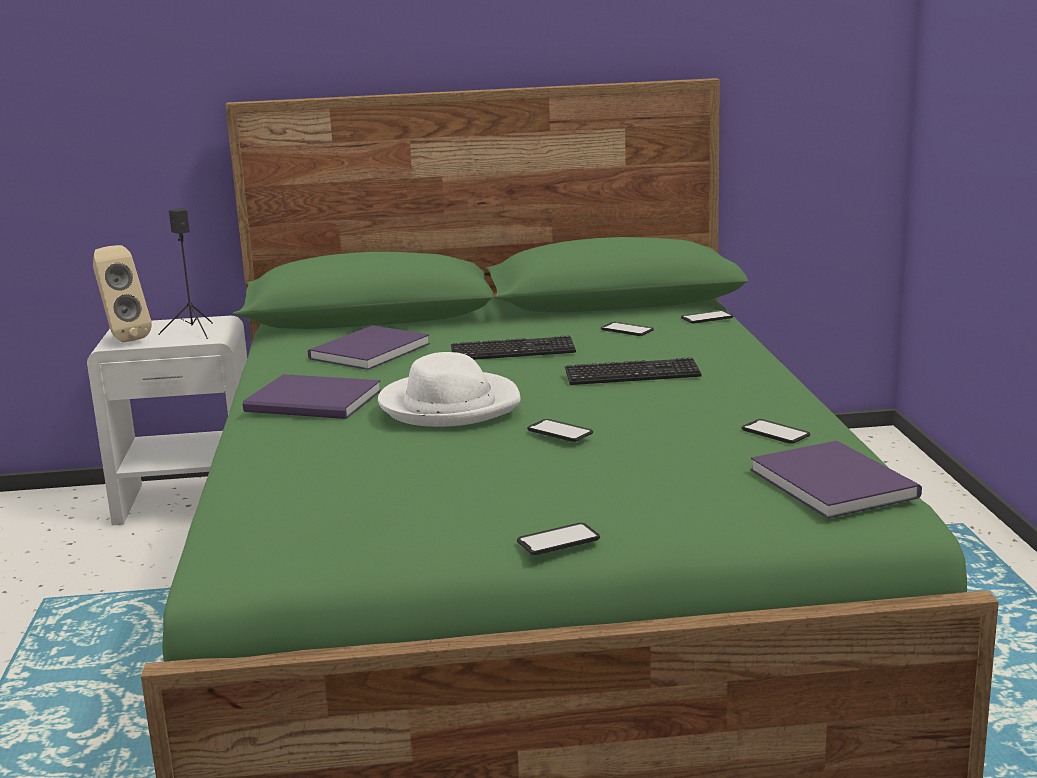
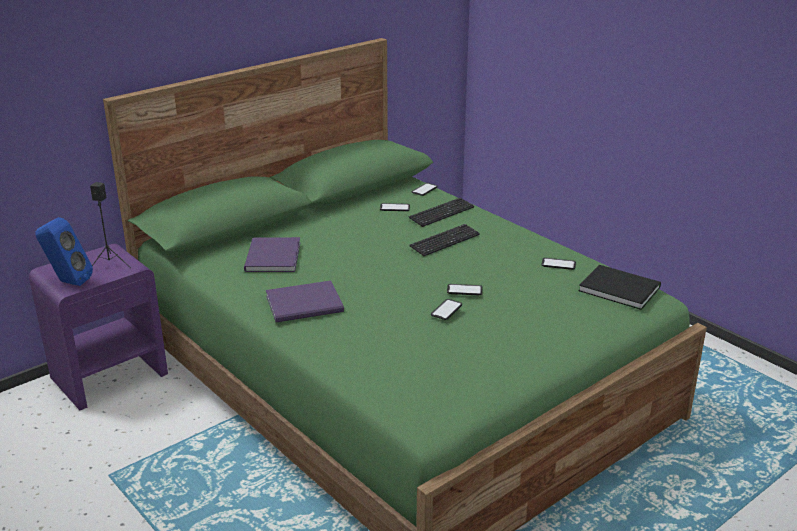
camera: 35 degrees left, 10 degrees up
white nightstand [87,316,247,525] -> purple nightstand [29,244,168,410]
beige speaker [93,245,152,343] -> blue speaker [35,217,93,286]
white hat [378,352,521,427] -> none
keyboard [451,335,576,360] -> keyboard moved to [408,198,474,227]
phone [517,523,600,555] -> phone moved to [431,299,462,320]
purple book [751,441,922,519] -> black book [578,265,661,310]

